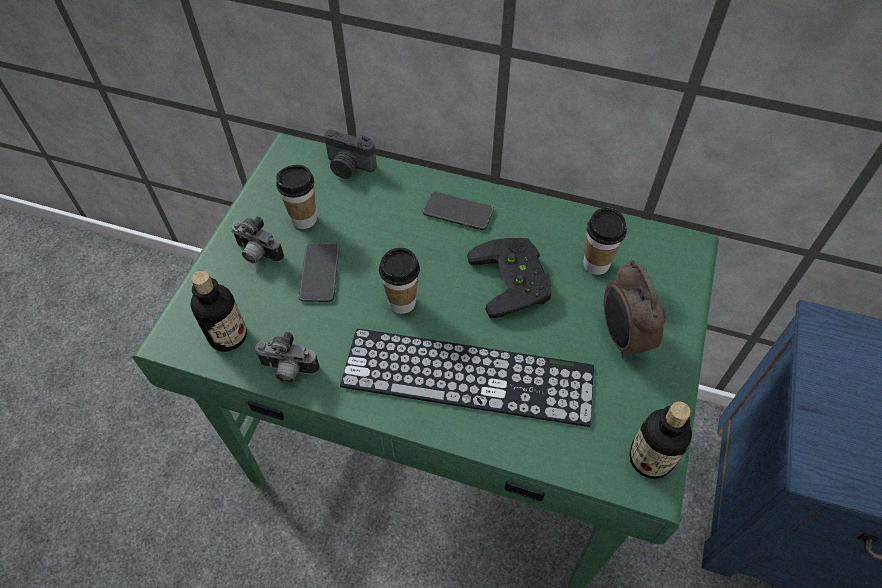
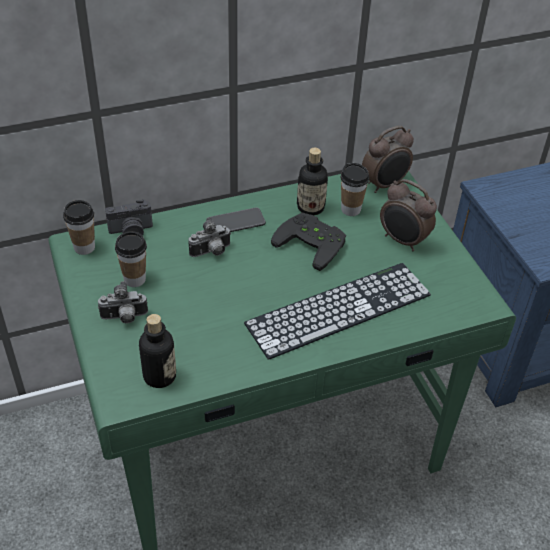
camera: 40 degrees left, 10 degrees down
camera [255,331,320,383] -> camera moved to [188,217,230,257]
phone [299,243,339,302] -> none
cup [379,248,420,314] -> cup moved to [63,200,95,255]
bottle [629,401,692,479] -> bottle moved to [297,148,328,216]
none -> alarm clock [362,126,414,193]

